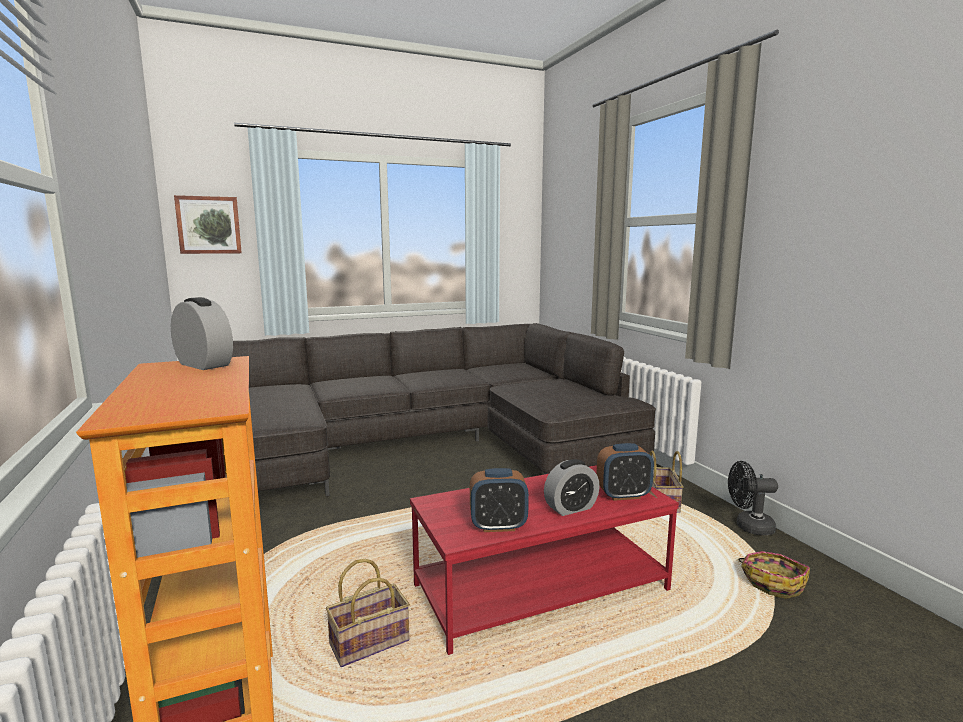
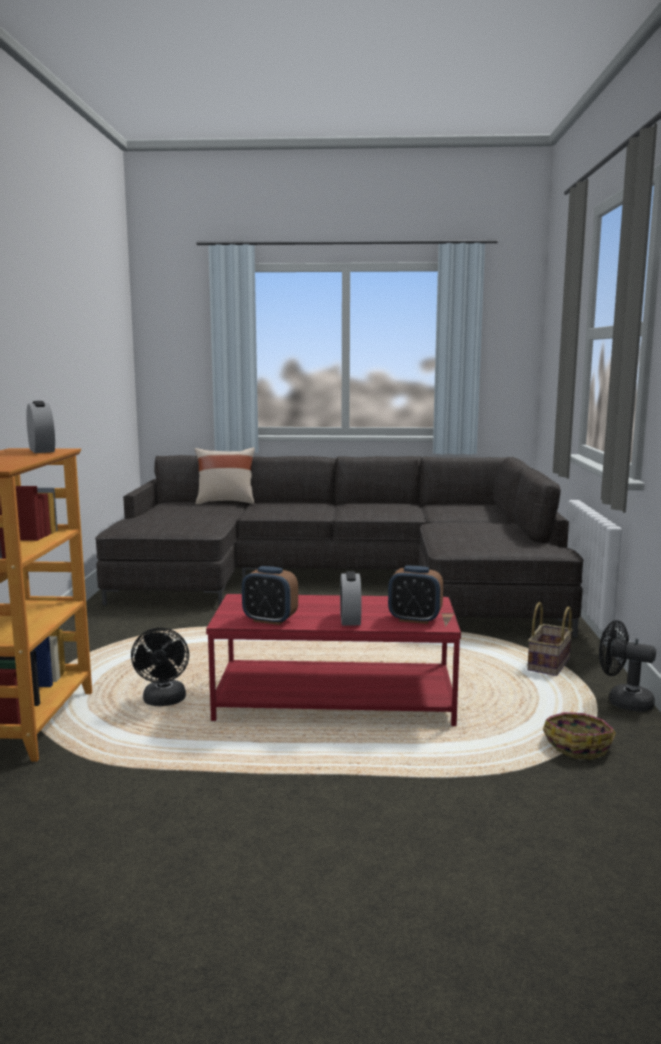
camera: 25 degrees right, 0 degrees up
picture [174,195,242,254] -> none
basket [326,559,410,667] -> black fan [131,628,189,706]
alarm clock [544,459,600,516] -> alarm clock turned 90 degrees clockwise [340,571,362,625]
none -> beige pillow [195,447,255,504]

